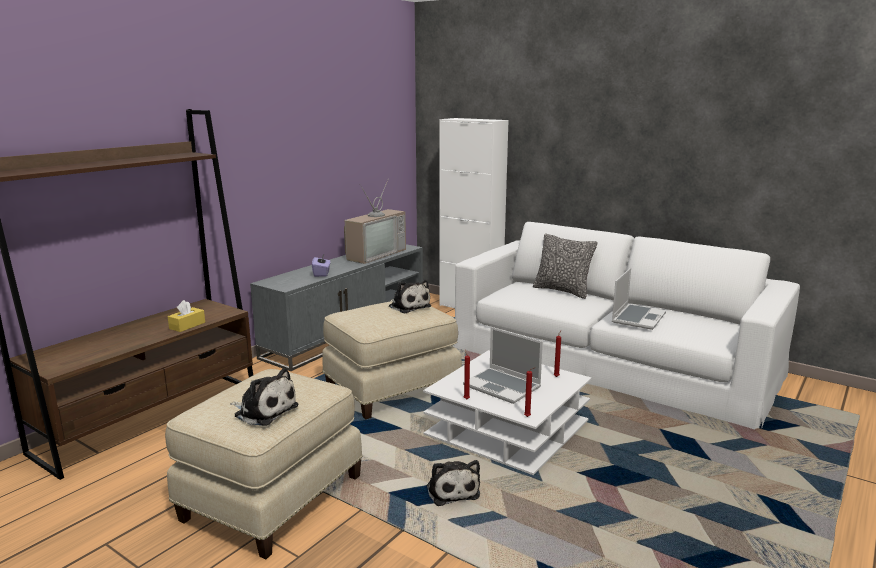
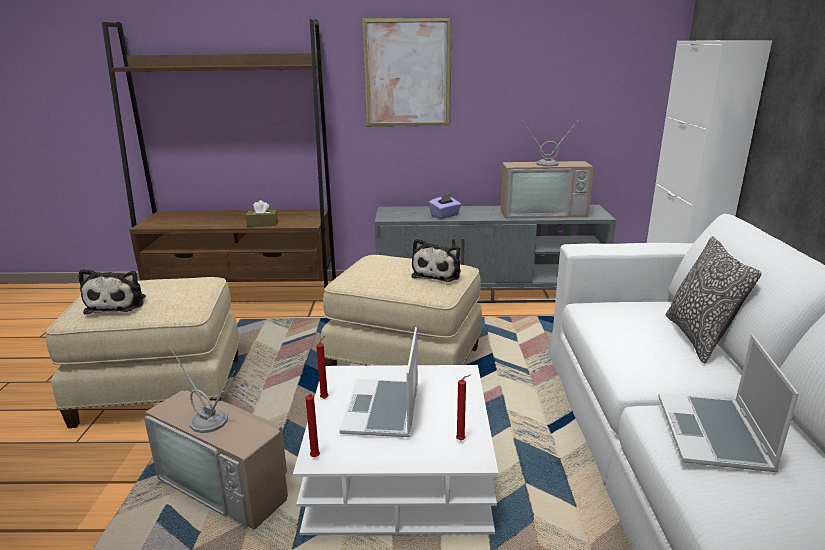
camera: 55 degrees right, 5 degrees up
yellow tissue box [168,300,205,332] -> brown tissue box [246,200,278,227]
plush toy [427,460,480,506] -> television [144,346,288,530]
laptop [612,268,666,330] -> laptop turned 105 degrees clockwise [658,334,799,472]
none -> picture [362,17,452,127]

